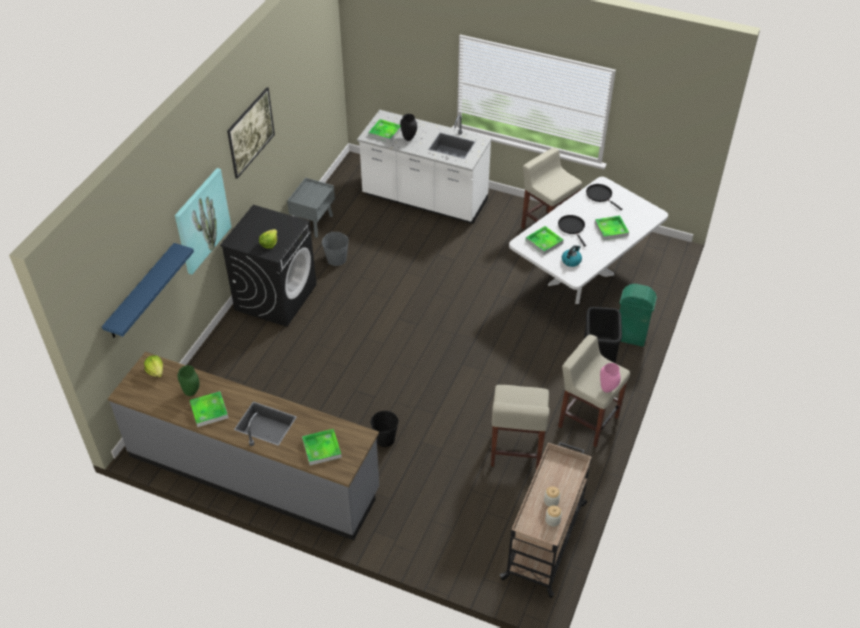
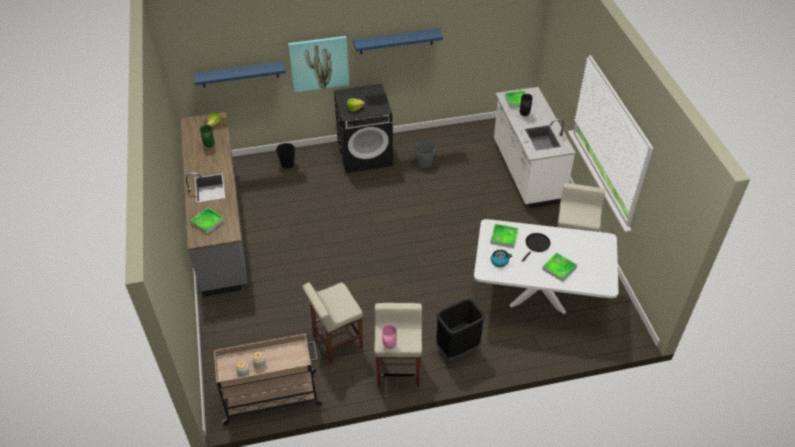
camera: 55 degrees right, 0 degrees up
tray [190,391,228,427] -> none
picture [227,87,275,179] -> blue shelf [353,29,443,54]
grey nightstand [287,178,335,238] -> none
black bucket [370,411,399,447] -> black bucket moved to [276,143,295,169]
black frying pan [586,184,623,210] -> none
green trash can [619,284,657,347] -> none

